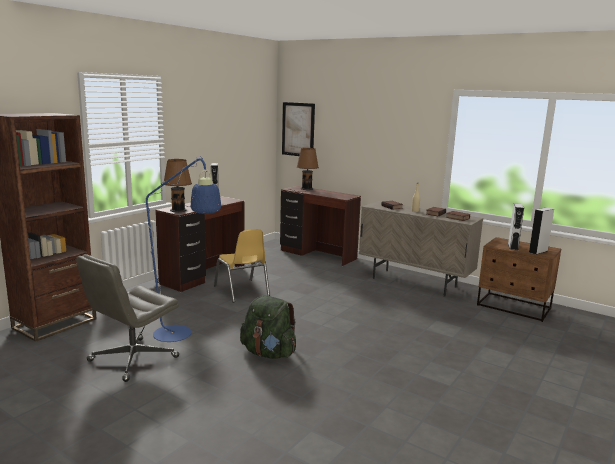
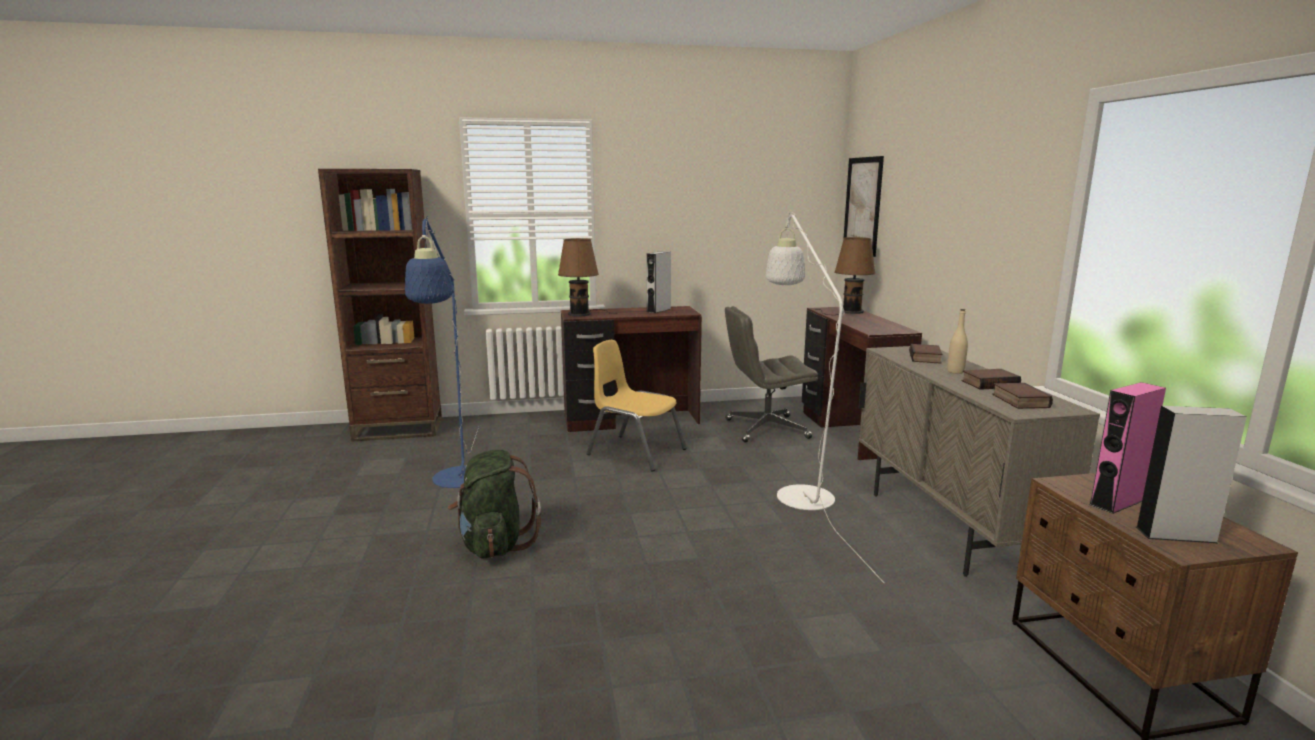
camera: 45 degrees right, 0 degrees up
grey office chair [76,254,179,382] -> grey office chair moved to [725,306,818,442]
yellow chair [214,229,270,303] -> yellow chair turned 105 degrees clockwise [586,340,687,472]
grey speaker [508,203,524,250] -> pink speaker [1089,382,1166,514]
none -> white floor lamp [766,212,884,583]

